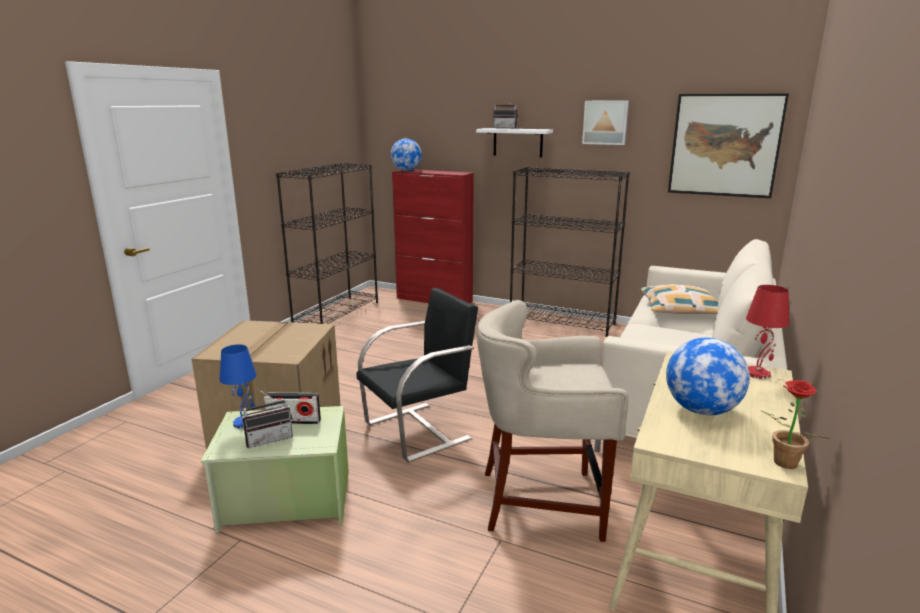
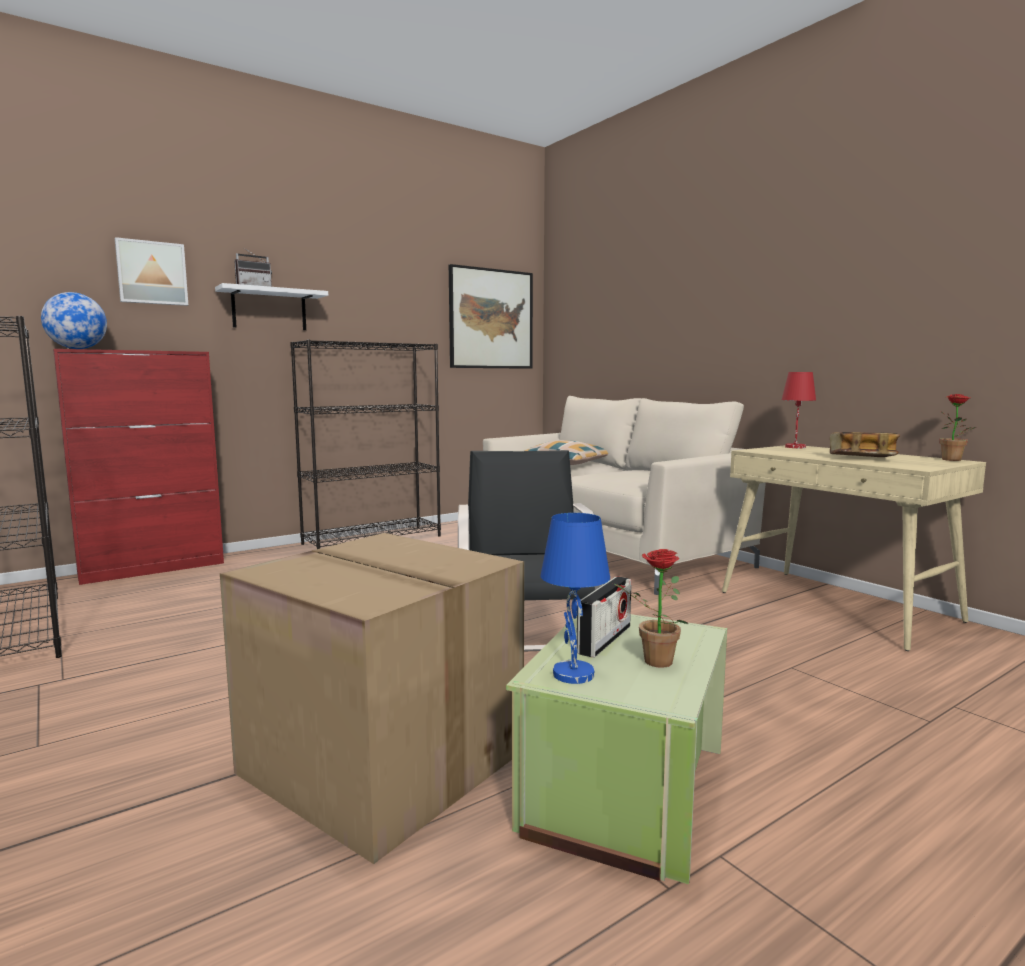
camera: 60 degrees left, 10 degrees down
radio [242,388,293,448] -> potted plant [613,549,688,668]
beige stool [477,300,629,542] -> none
picture [582,101,629,145] -> picture moved to [115,237,188,306]
globe [666,338,750,415] -> book [830,432,900,457]

